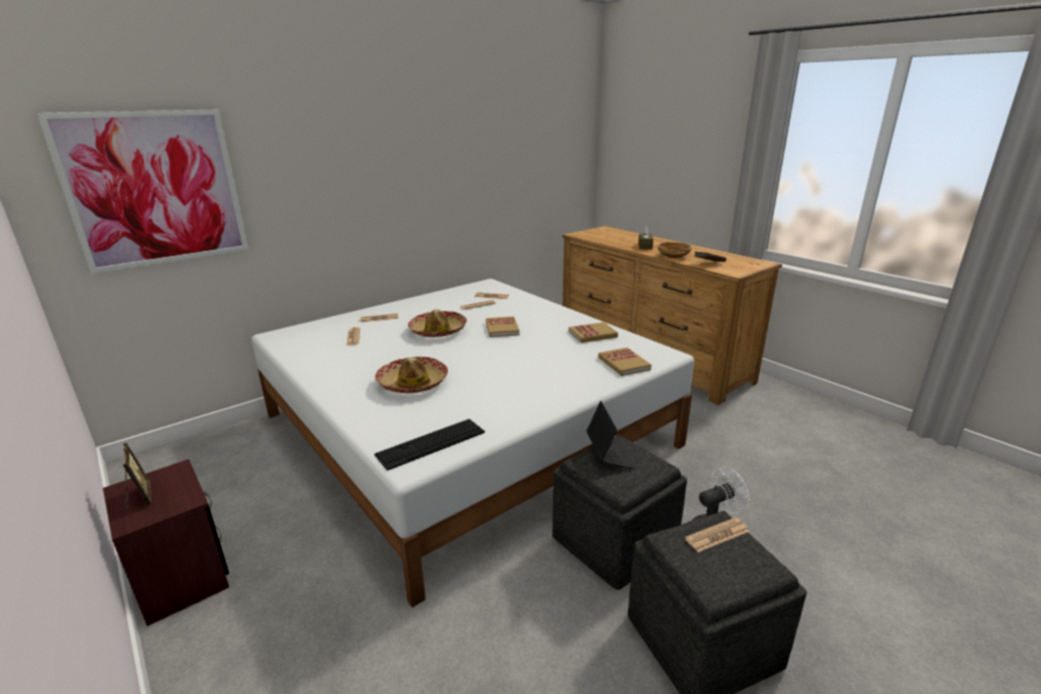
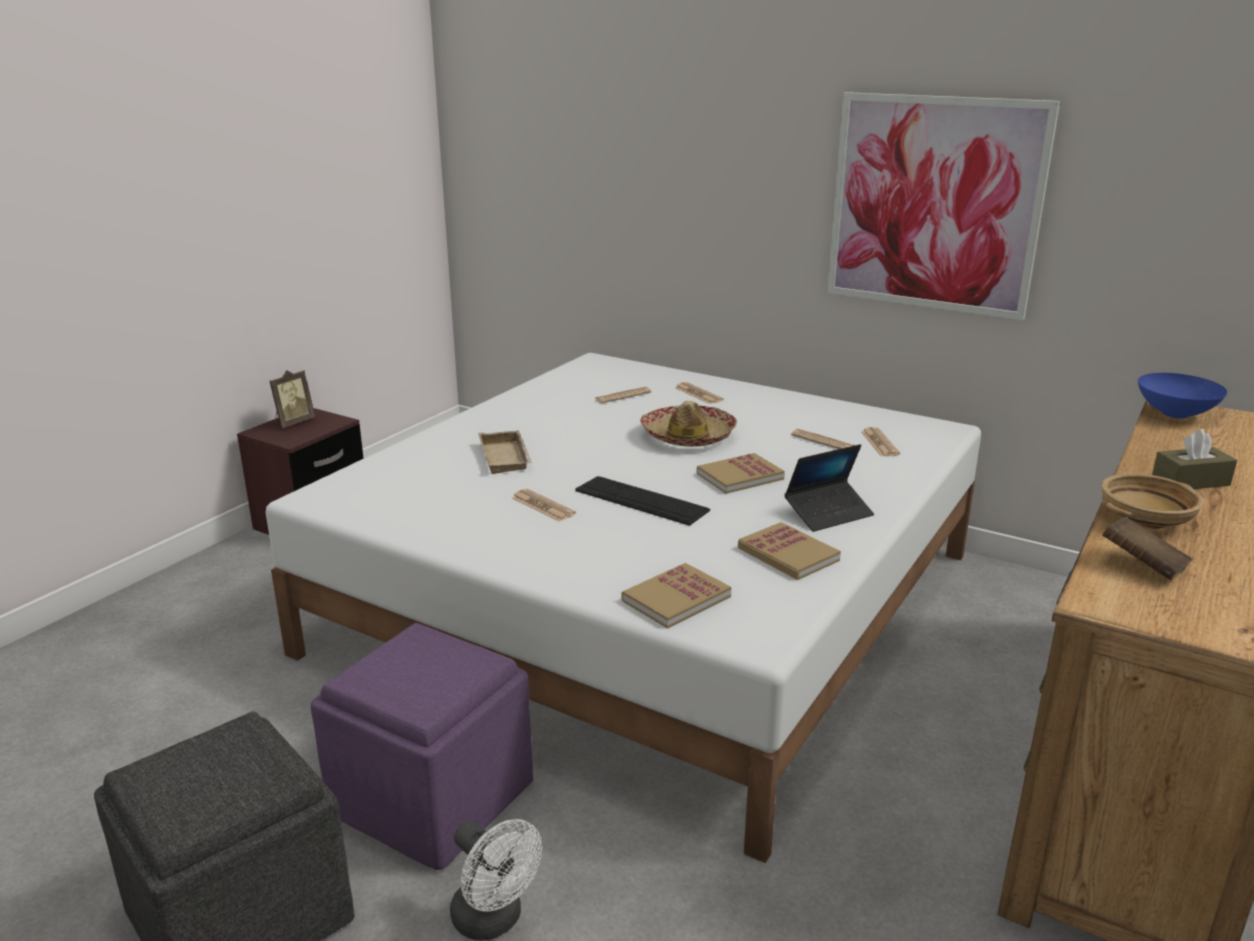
camera: 70 degrees right, 0 degrees up
picture [37,110,249,274] -> picture moved to [827,92,1060,320]
keyboard [374,419,485,471] -> keyboard moved to [575,476,710,526]
hat [375,356,448,393] -> beige tray [478,430,532,474]
grey ottoman [552,434,687,590] -> purple ottoman [311,623,533,870]
laptop [587,401,635,469] -> laptop moved to [784,444,874,532]
newspaper [685,517,749,552] -> newspaper moved to [512,489,576,521]
none -> blue bowl [1138,373,1227,418]

